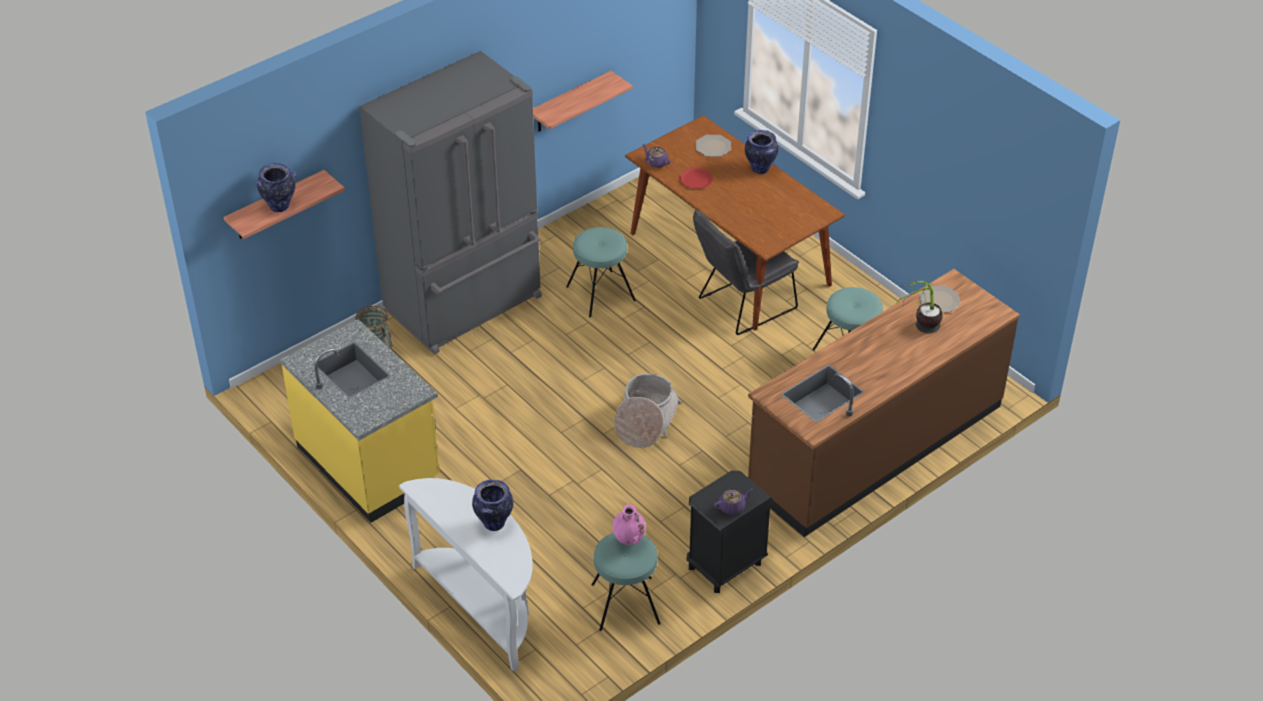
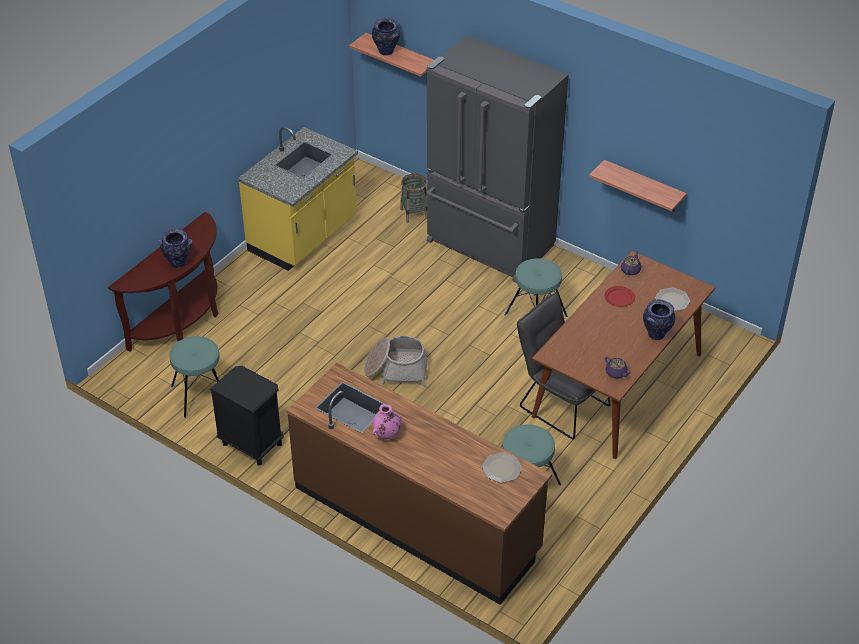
camera: 75 degrees right, 0 degrees up
white console table [399,478,533,671] -> brown console table [108,212,218,351]
pink vase [612,505,646,545] -> pink vase moved to [372,404,402,440]
purple teapot [714,488,753,515] -> purple teapot moved to [605,356,631,379]
potted plant [895,281,943,333] -> none

